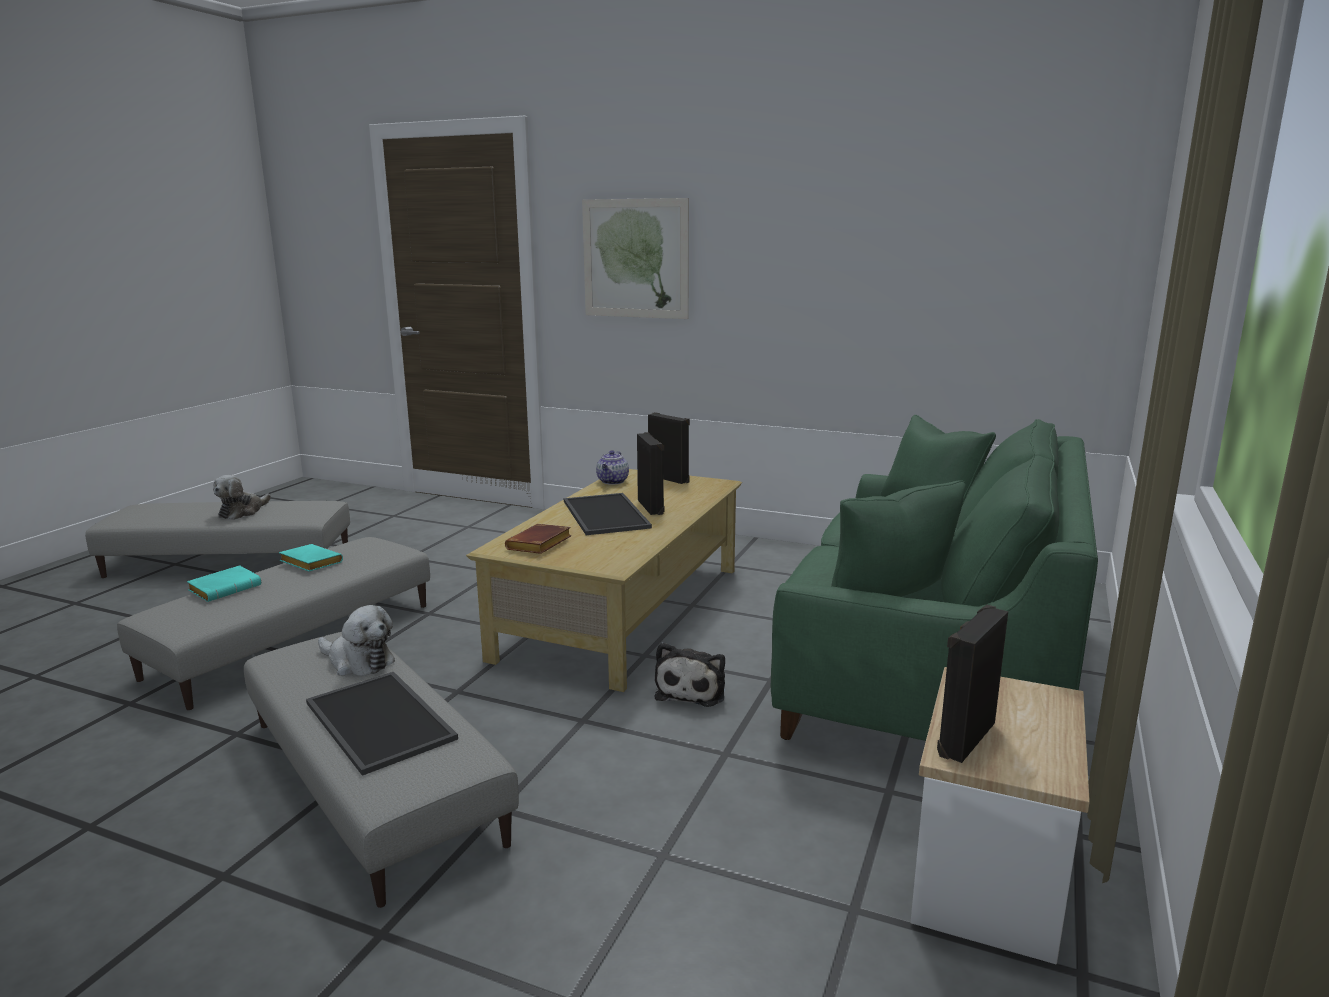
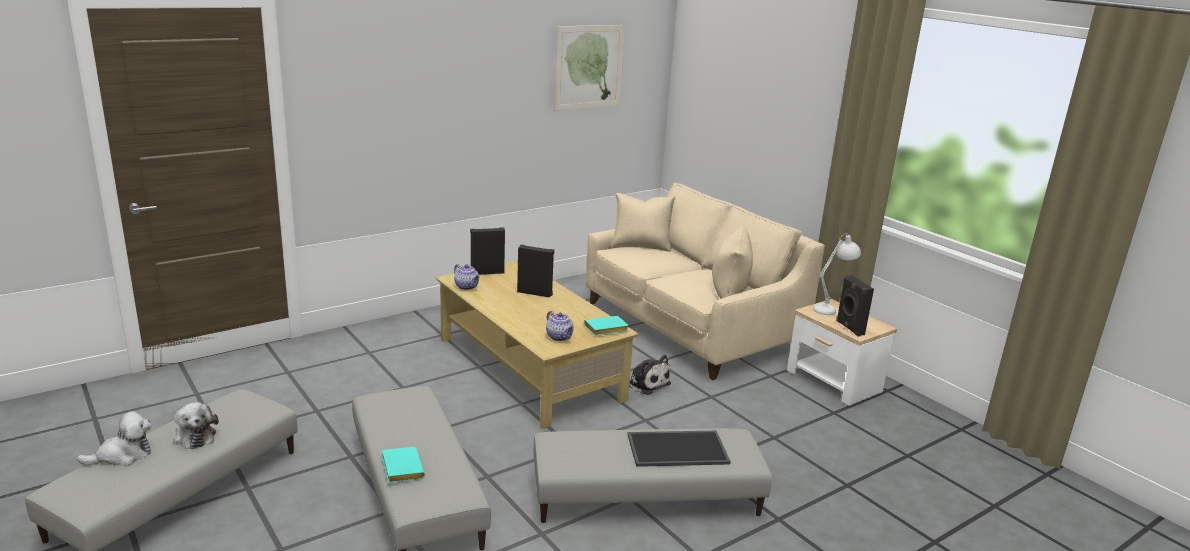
camera: 60 degrees left, 5 degrees up
turquoise book [279,544,343,572] -> turquoise book moved to [584,316,629,336]
plush toy [318,605,395,676] -> plush toy moved to [77,411,152,467]
brown book [505,524,571,554] -> teapot [546,311,574,341]
tray [564,493,652,535] -> none
picture [582,198,689,319] -> picture moved to [554,25,625,111]
green sofa [771,415,1098,741] -> beige sofa [586,183,825,380]
none -> white table lamp [813,234,861,315]

